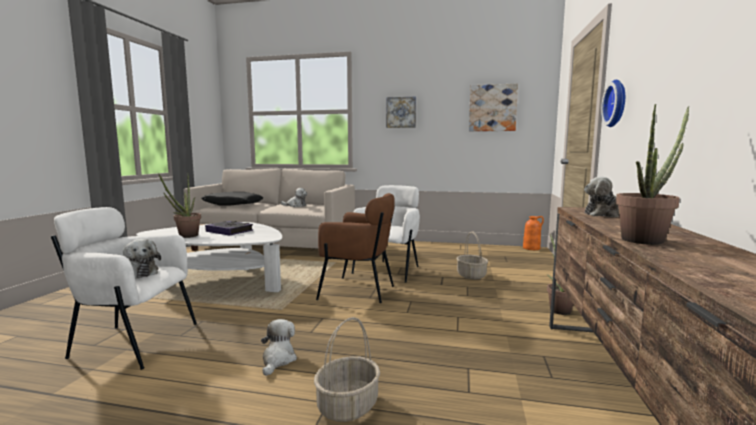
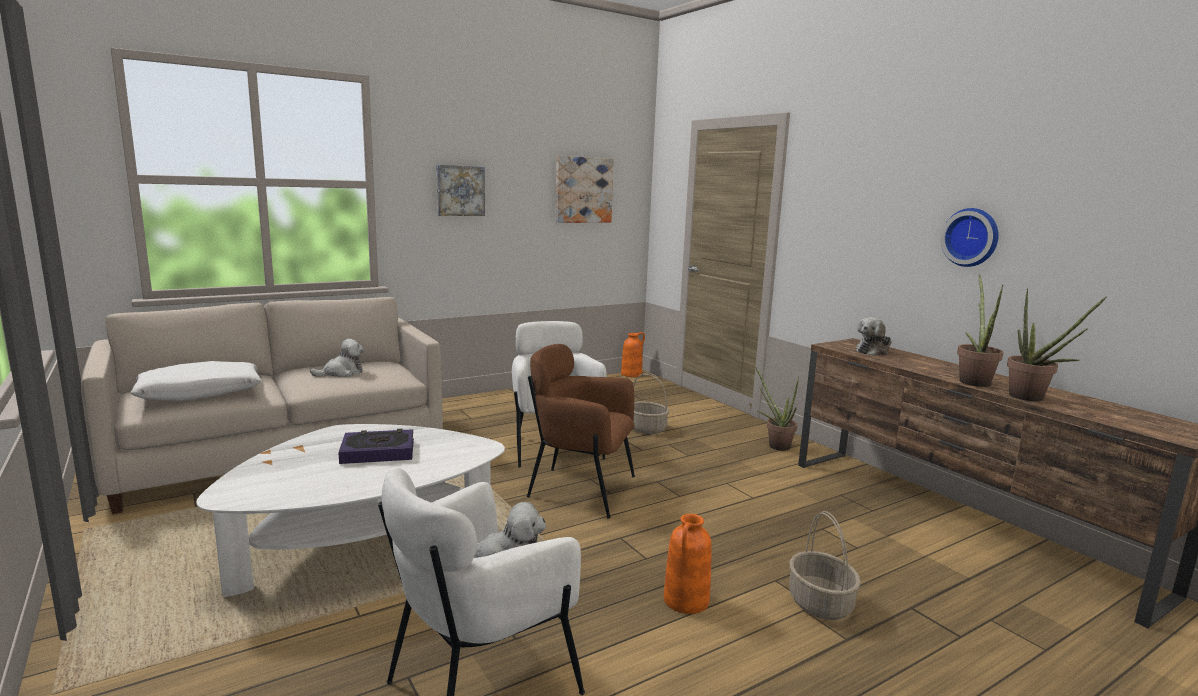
camera: 45 degrees left, 5 degrees up
potted plant [158,173,201,238] -> potted plant moved to [1007,288,1107,401]
black pillow [202,192,263,206] -> white pillow [131,361,261,401]
plush toy [261,319,297,376] -> orange vase [664,514,712,614]
brown armchair [316,193,395,303] -> brown armchair turned 135 degrees counterclockwise [527,344,635,519]
wall clock [601,80,625,127] -> wall clock moved to [941,208,999,267]

